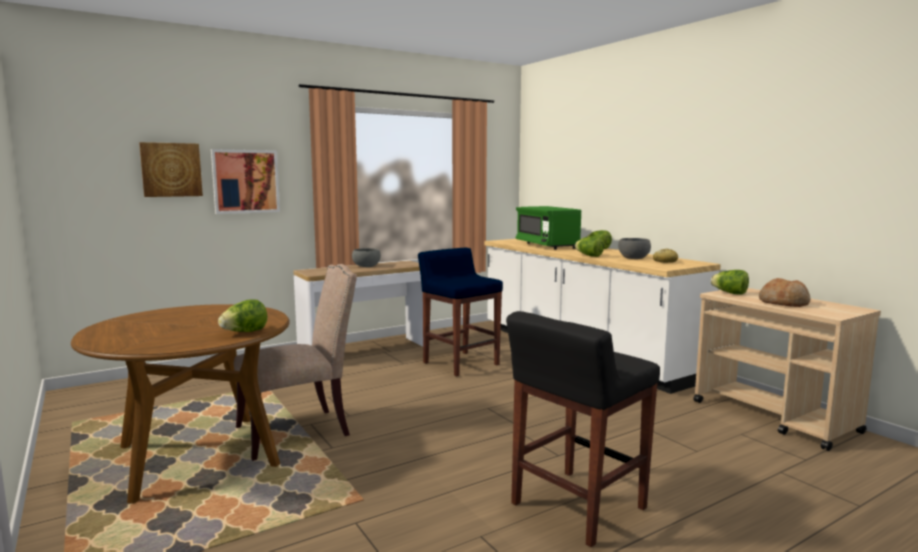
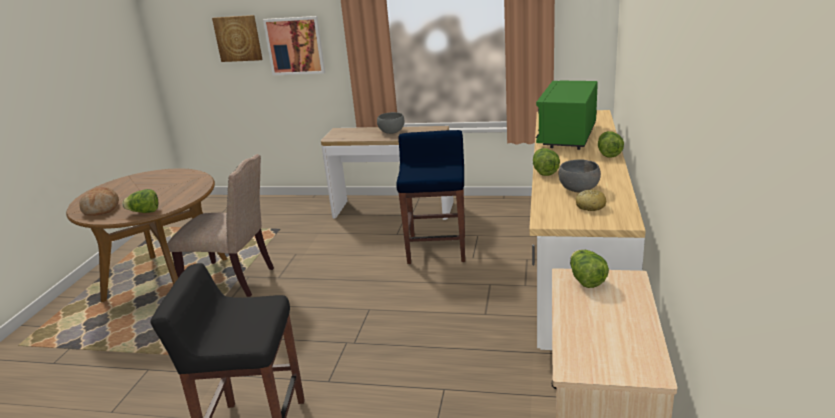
camera: 45 degrees right, 15 degrees up
bread [759,278,811,307] -> bread moved to [79,187,119,216]

